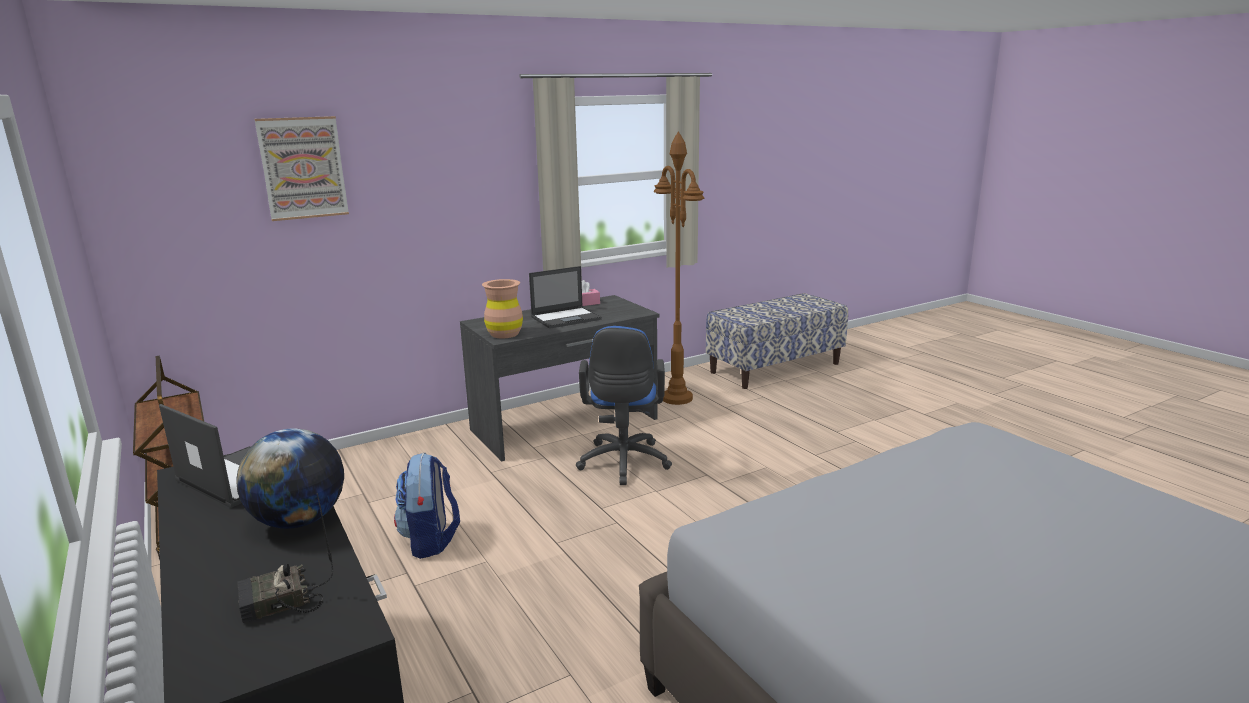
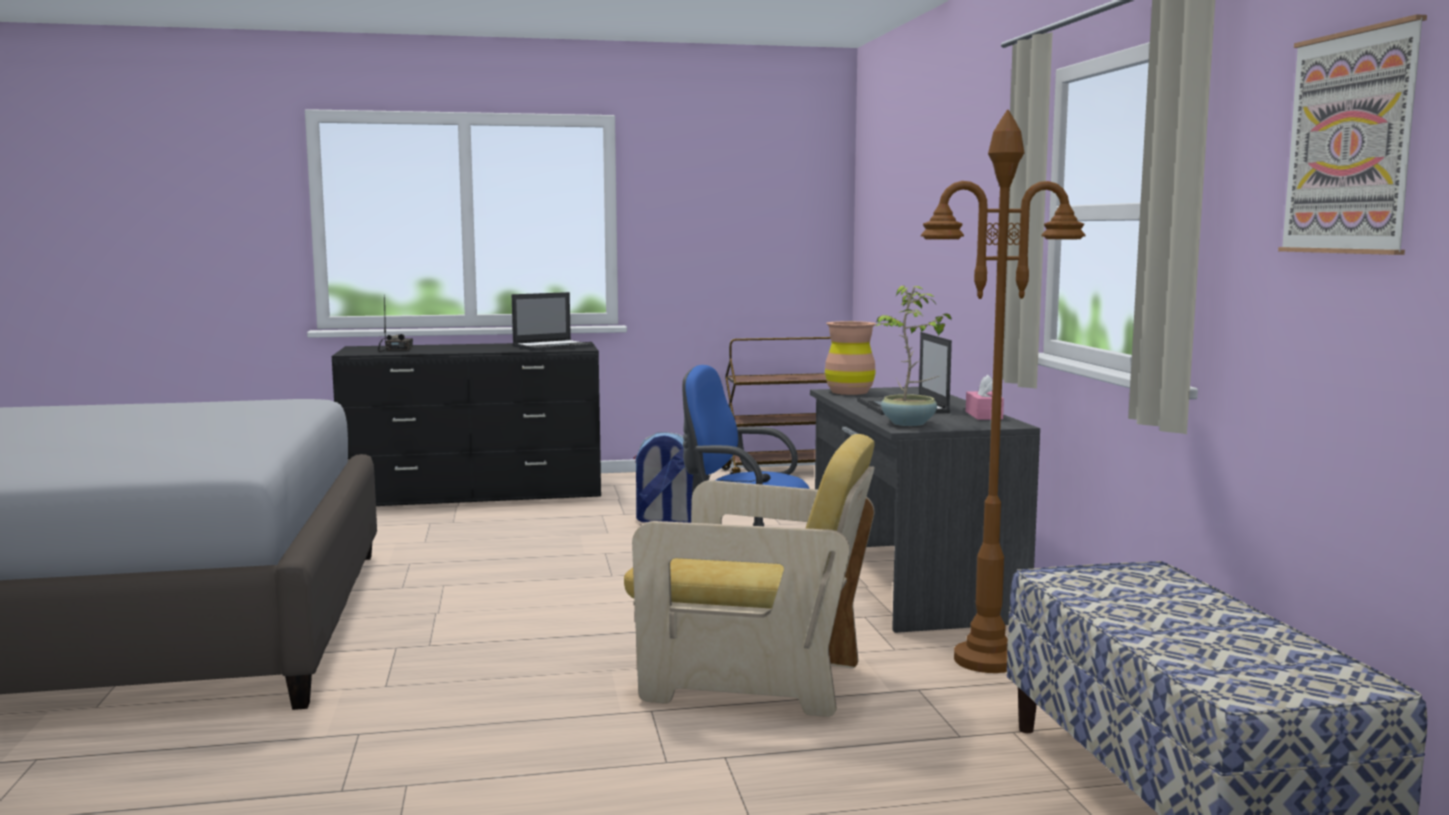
camera: 110 degrees right, 10 degrees down
globe [237,428,344,529] -> none
picture [254,116,349,221] -> picture moved to [1278,14,1427,255]
none -> yellow armchair [624,434,875,717]
none -> potted plant [875,286,952,426]

